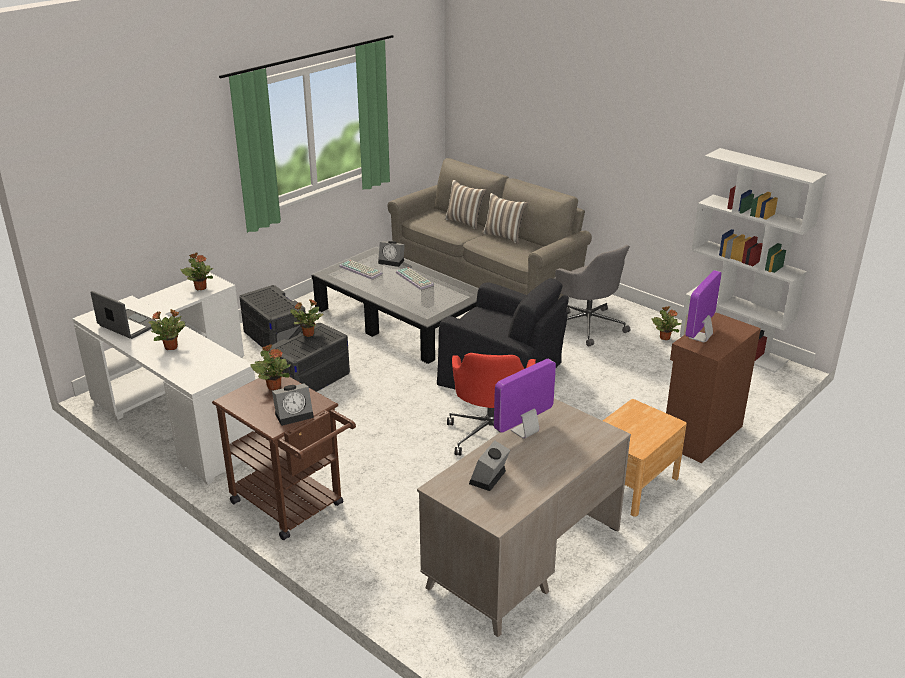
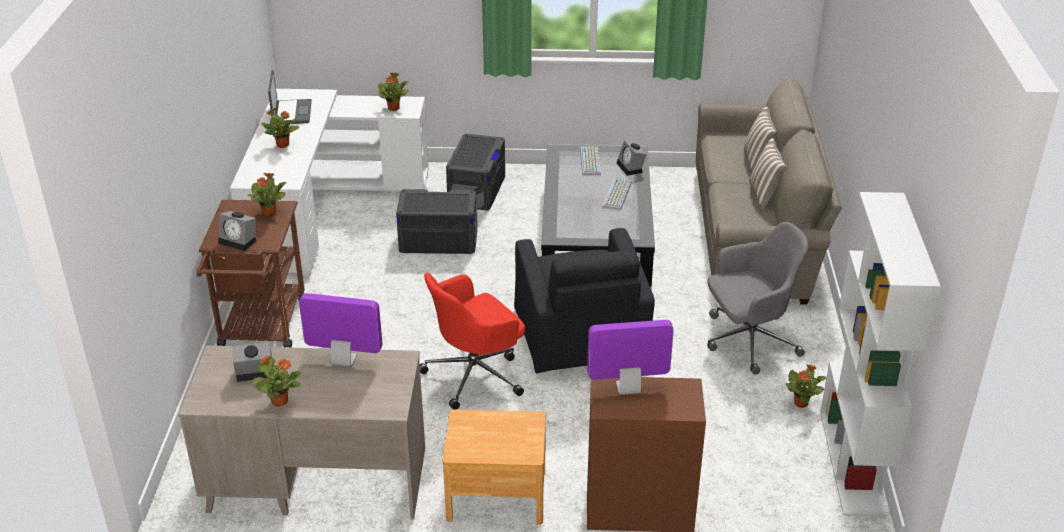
camera: 50 degrees right, 5 degrees up
potted plant [290,299,323,337] -> potted plant moved to [252,355,301,407]
grey office chair [554,245,631,347] -> grey office chair turned 120 degrees counterclockwise [707,222,808,375]

